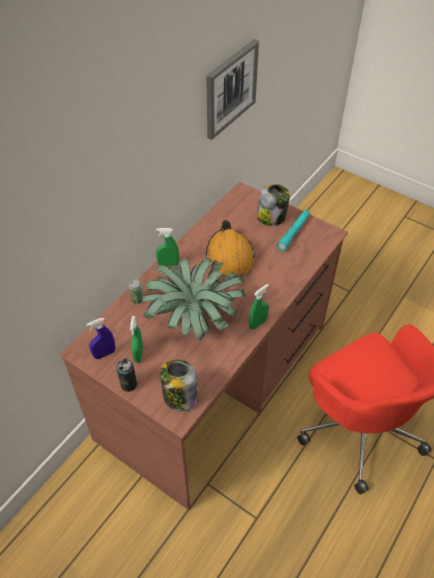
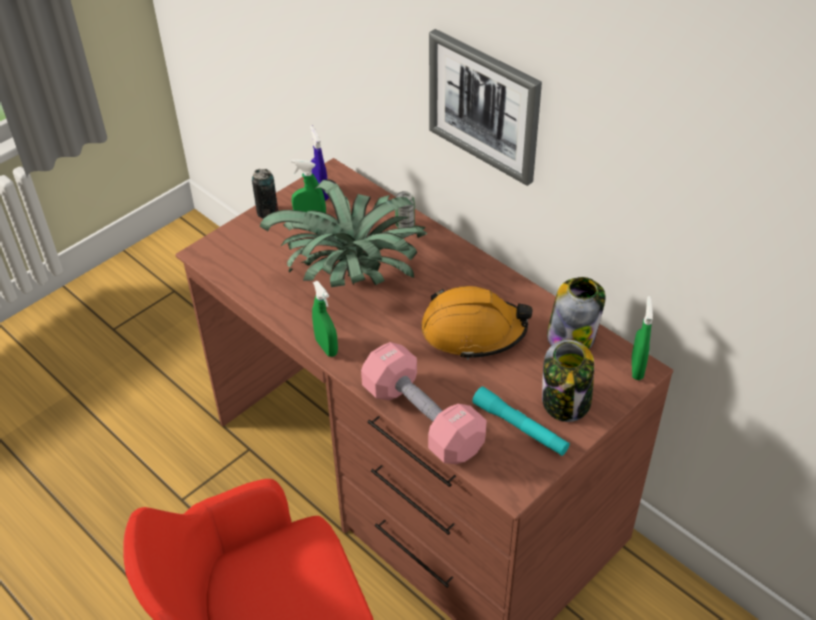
camera: 100 degrees right, 5 degrees down
green spray bottle [156,228,179,266] -> green spray bottle moved to [632,296,653,380]
jar [160,360,199,411] -> jar moved to [547,277,606,349]
picture [206,39,259,140] -> picture moved to [429,29,542,186]
none -> pink dumbbell [361,342,487,464]

